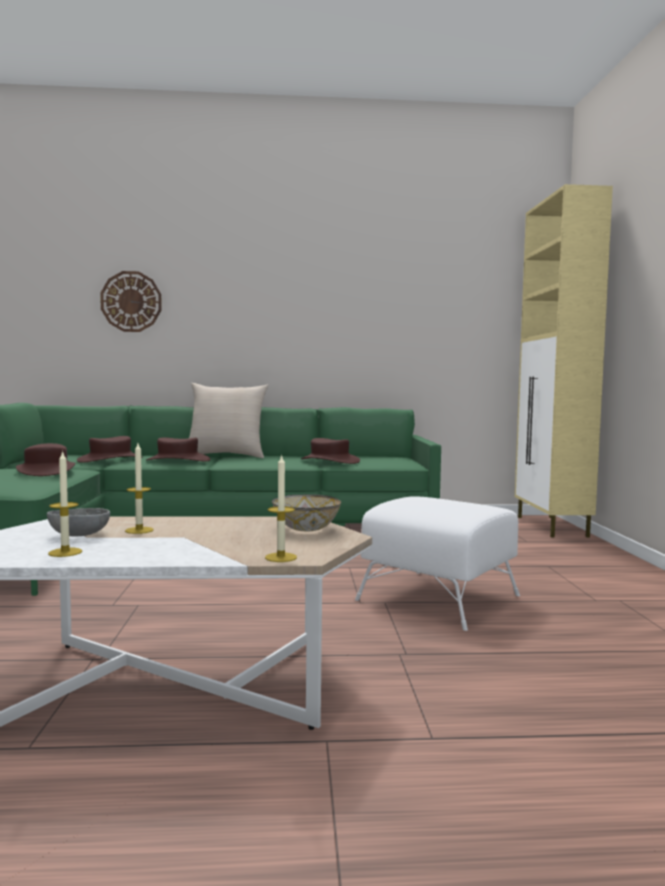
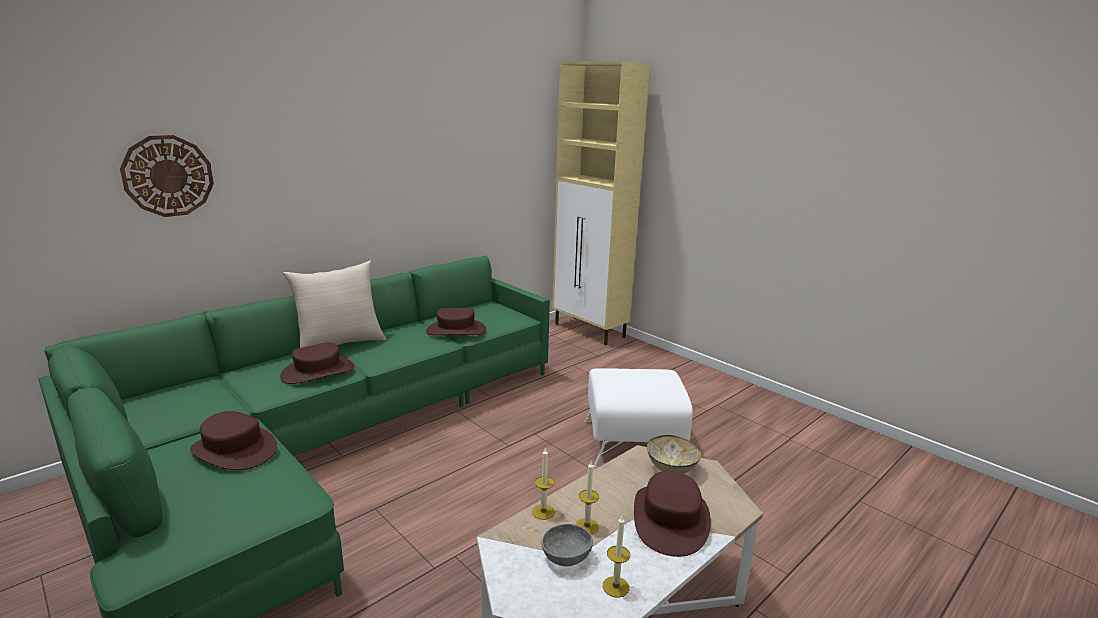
camera: 40 degrees left, 15 degrees up
brown hat [77,436,143,463] -> brown hat moved to [634,471,711,557]
candle [265,454,297,562] -> candle moved to [532,447,555,520]

